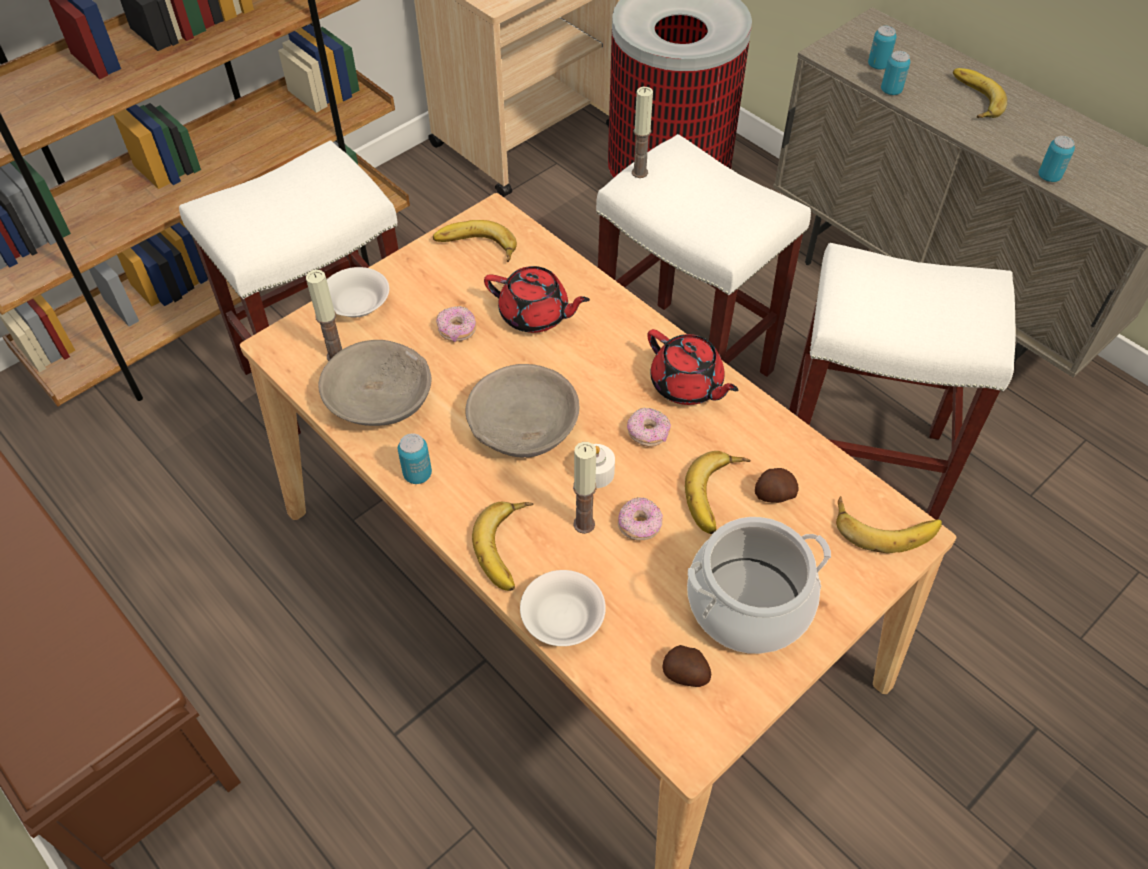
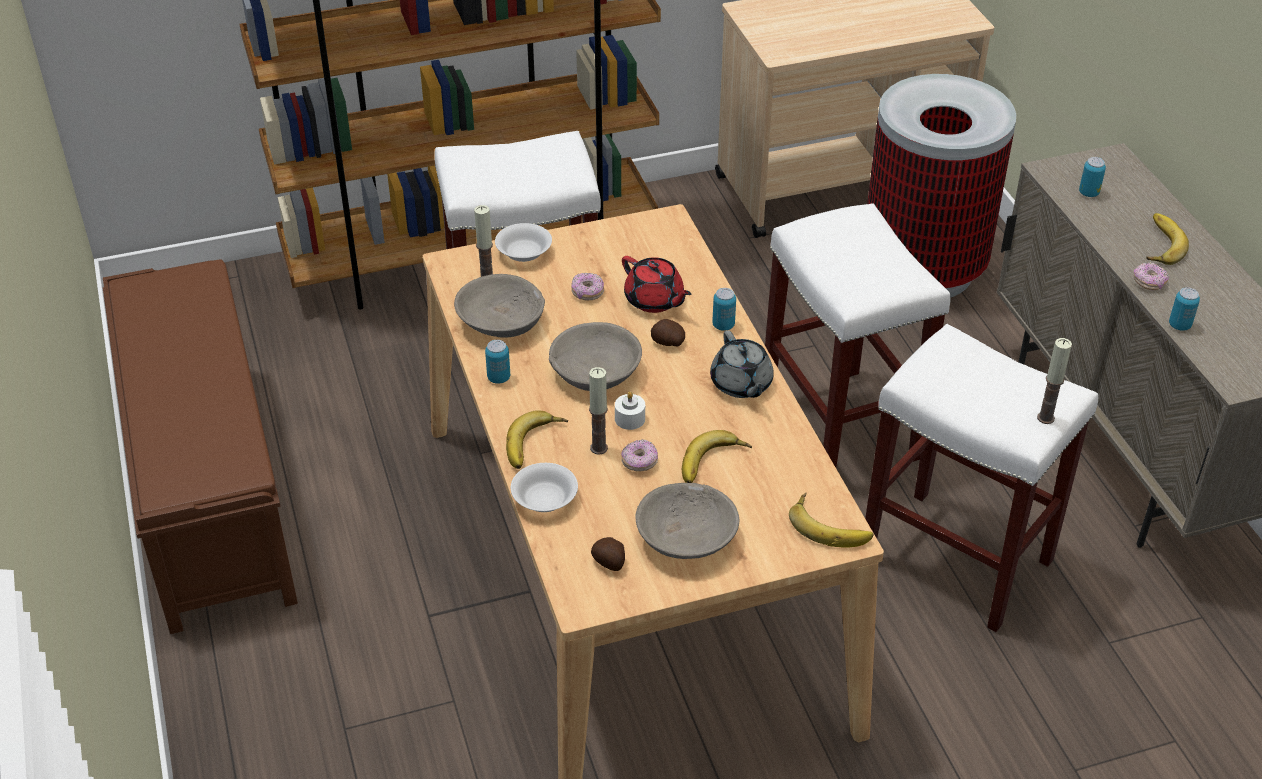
camera: 25 degrees right, 10 degrees down
banana [433,220,517,262] -> none
donut [627,407,671,447] -> donut moved to [1134,262,1169,290]
candle [632,87,653,178] -> candle moved to [1037,338,1072,424]
red teapot [647,329,738,405] -> grey teapot [710,330,774,398]
cooking pot [687,517,831,654] -> grey bowl [636,483,739,559]
potato [755,468,799,503] -> potato moved to [651,319,685,346]
can [881,51,910,95] -> can moved to [712,288,736,331]

